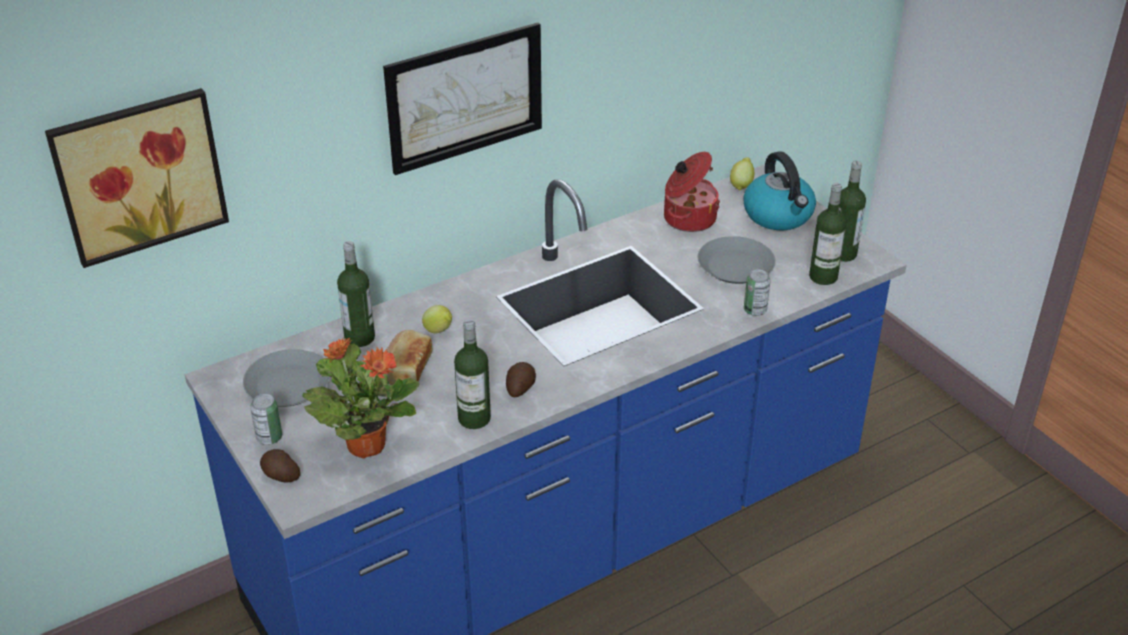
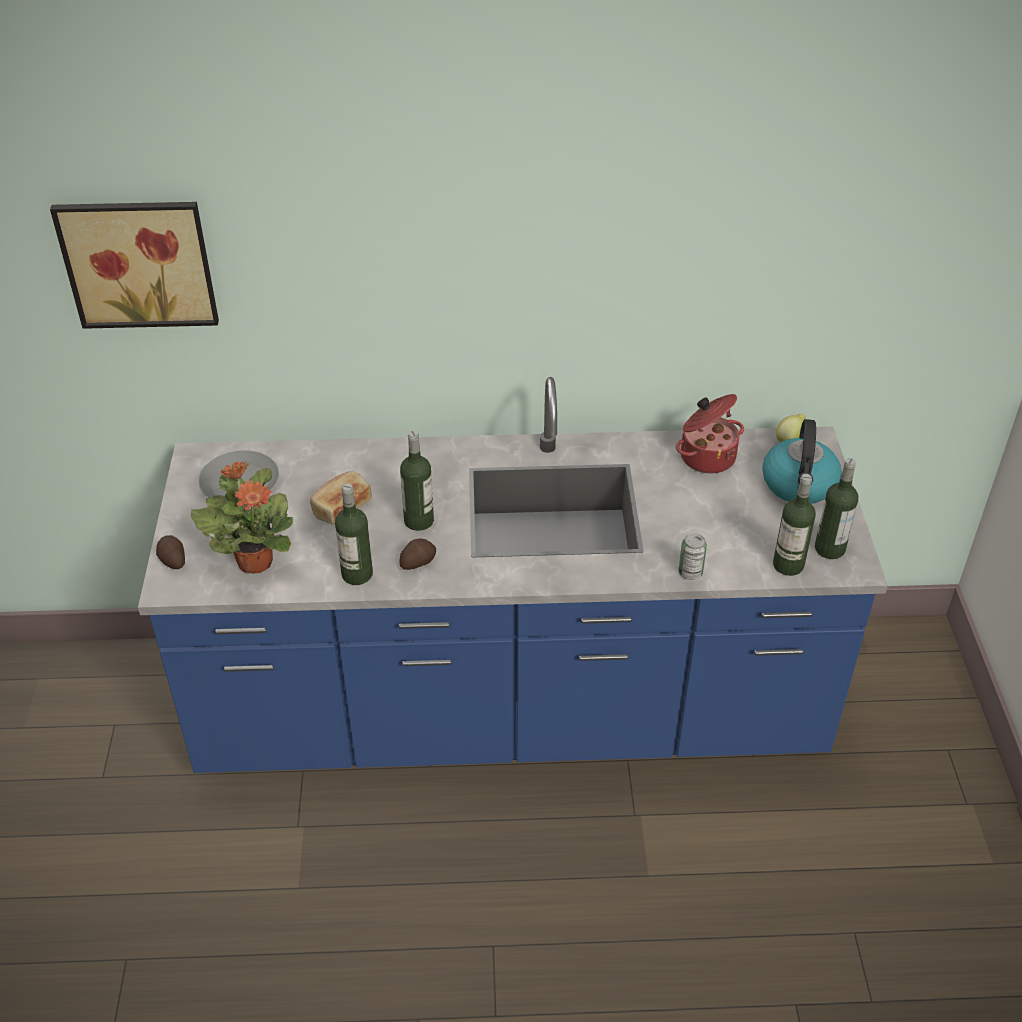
camera: 30 degrees right, 5 degrees up
can [250,394,282,445] -> none
bottle [337,241,375,347] -> bottle moved to [400,431,434,531]
picture [383,23,542,175] -> none
lemon [422,305,452,334] -> none
grey plate [698,236,776,284] -> none

